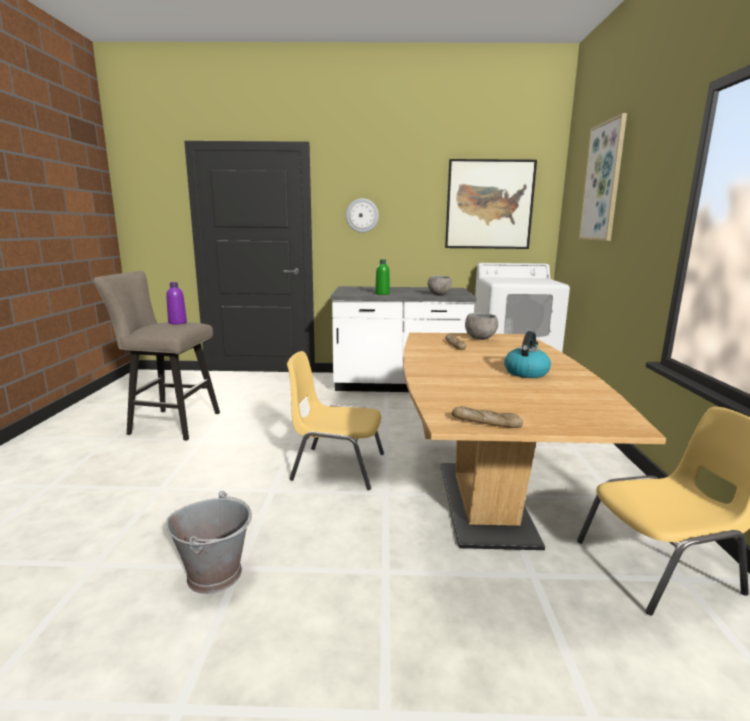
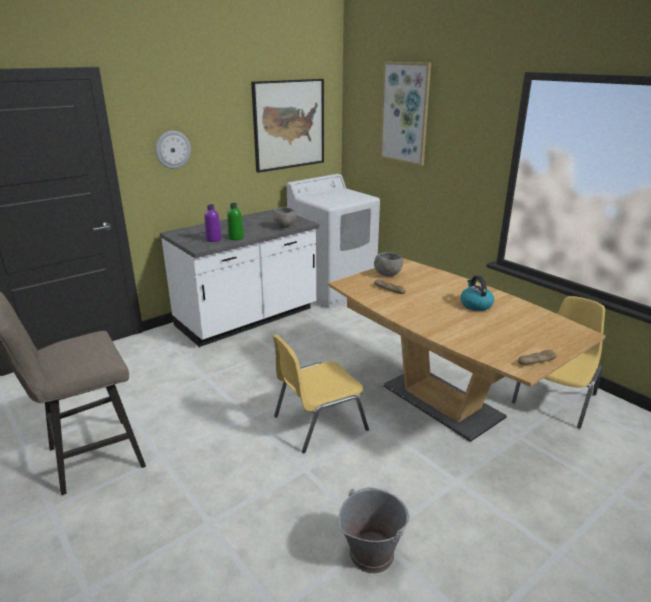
camera: 40 degrees left, 10 degrees up
purple bottle [166,282,187,324] -> purple bottle moved to [204,204,221,242]

